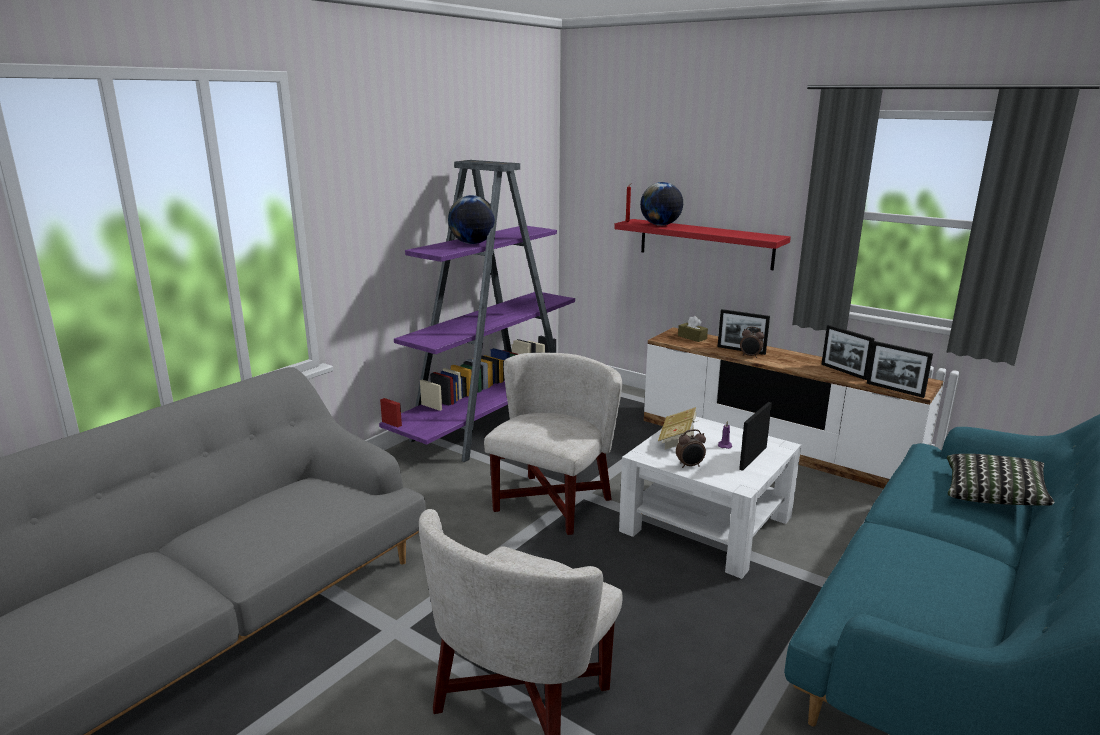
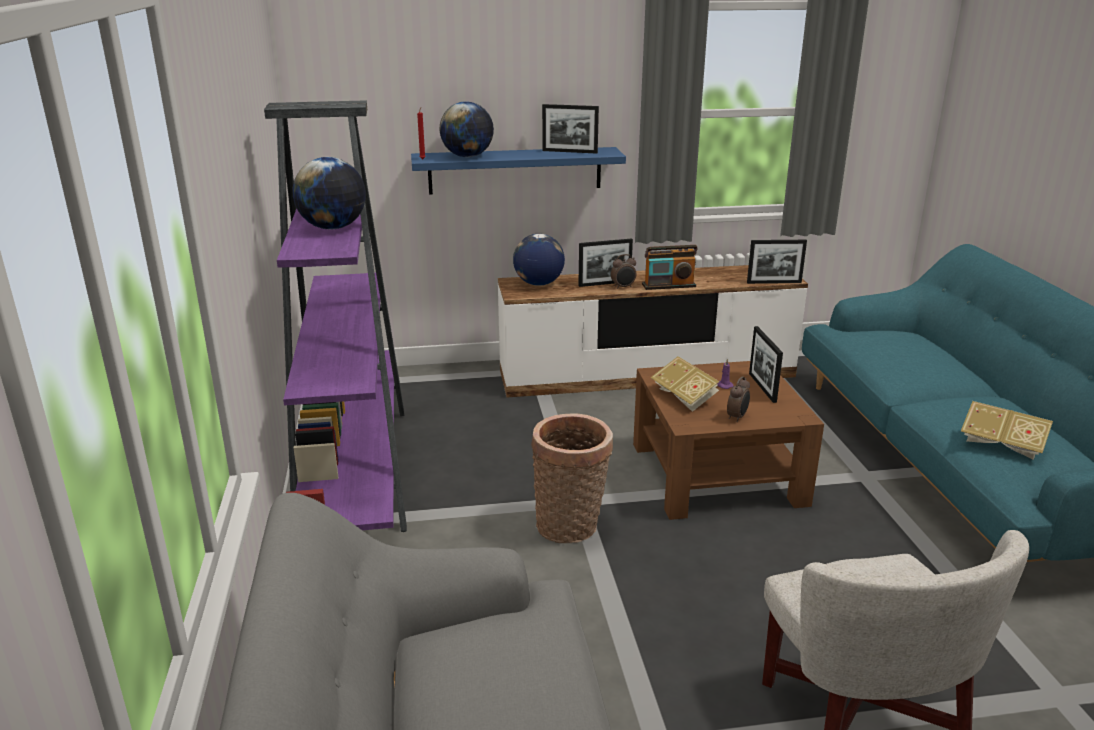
camera: 45 degrees left, 5 degrees up
white armchair [484,353,622,535] -> basket [531,413,613,543]
red shelf [614,219,791,270] -> blue shelf [411,147,626,194]
white coffee table [619,417,801,579] -> brown coffee table [633,361,824,520]
brown tissue box [678,316,708,342] -> globe [513,234,565,286]
picture frame [821,325,875,380] -> picture frame moved to [542,104,599,154]
pillow [947,454,1055,506] -> none
none -> radio [642,245,698,290]
none -> book [961,401,1053,460]

